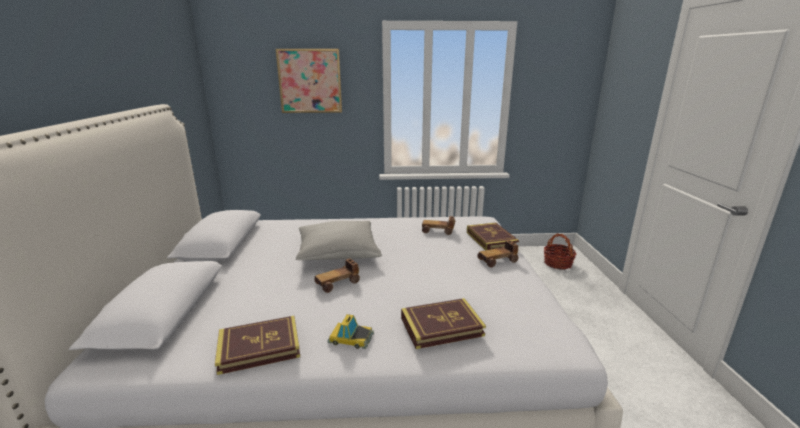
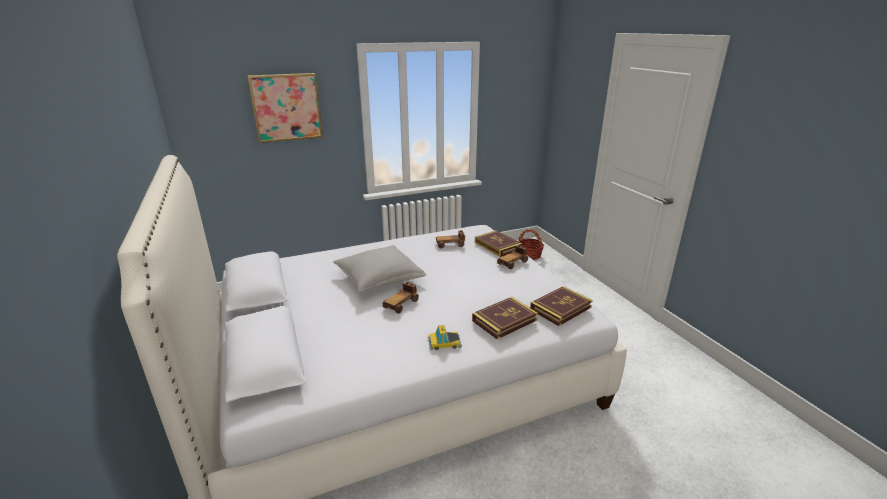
camera: 20 degrees left, 5 degrees up
book [215,316,300,375] -> book moved to [530,286,593,326]

